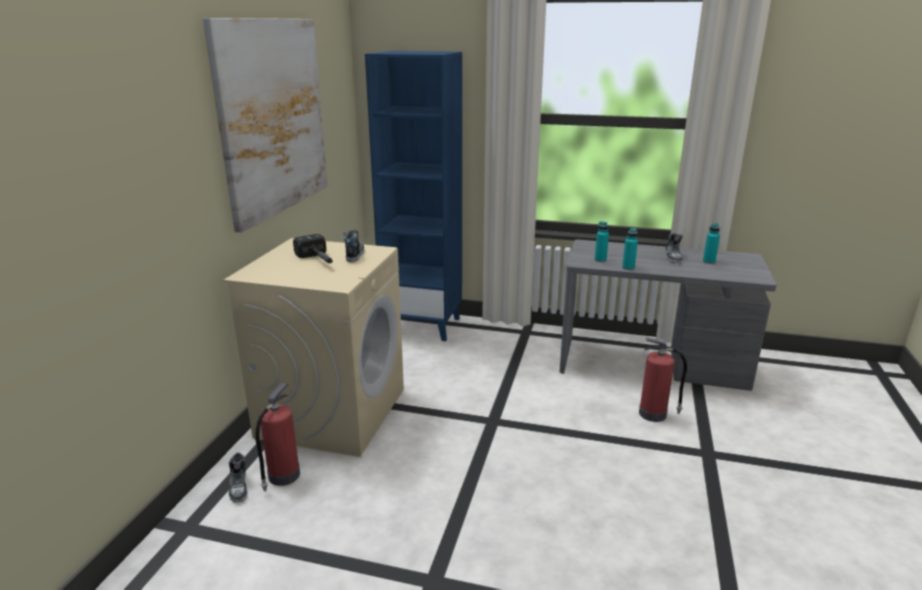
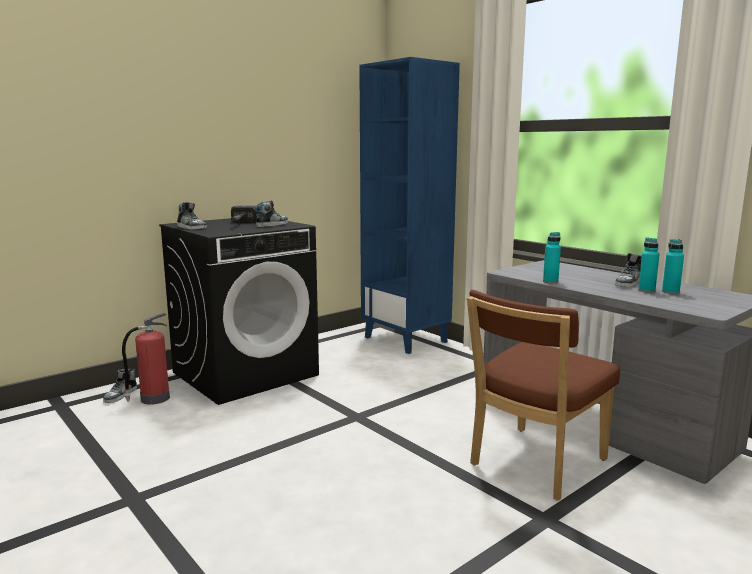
camera: 35 degrees right, 10 degrees down
picture [203,18,328,233] -> none
beige washing machine [223,238,404,457] -> black washing machine [159,218,319,405]
turquoise bottle [595,221,609,262] -> turquoise bottle moved to [638,237,660,293]
fire extinguisher [639,337,687,422] -> brown chair [467,290,620,501]
none -> shoe [177,202,207,230]

